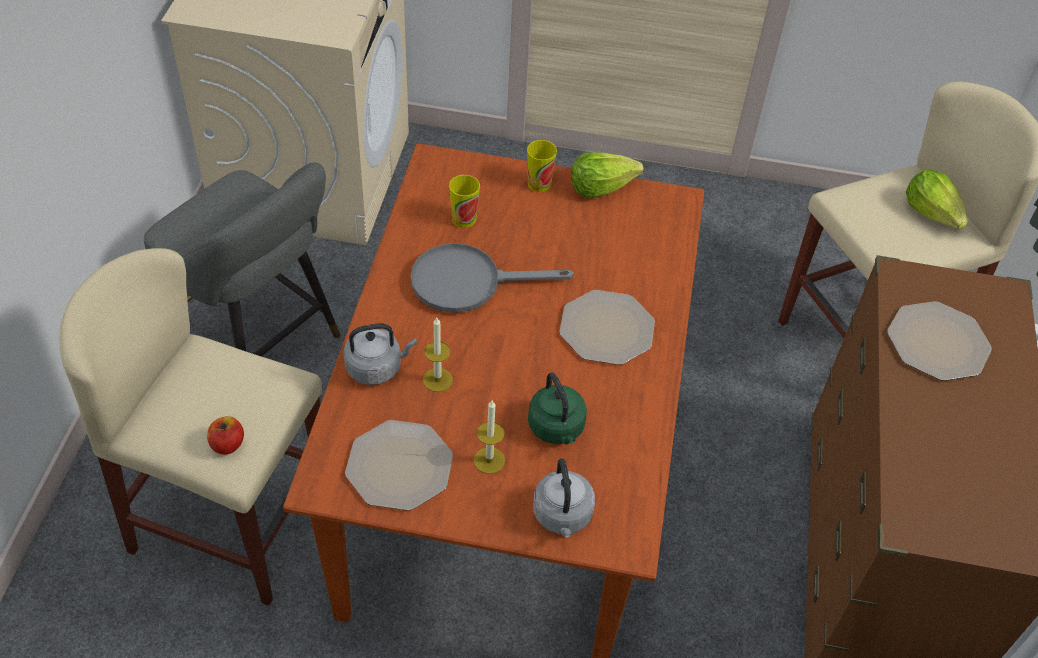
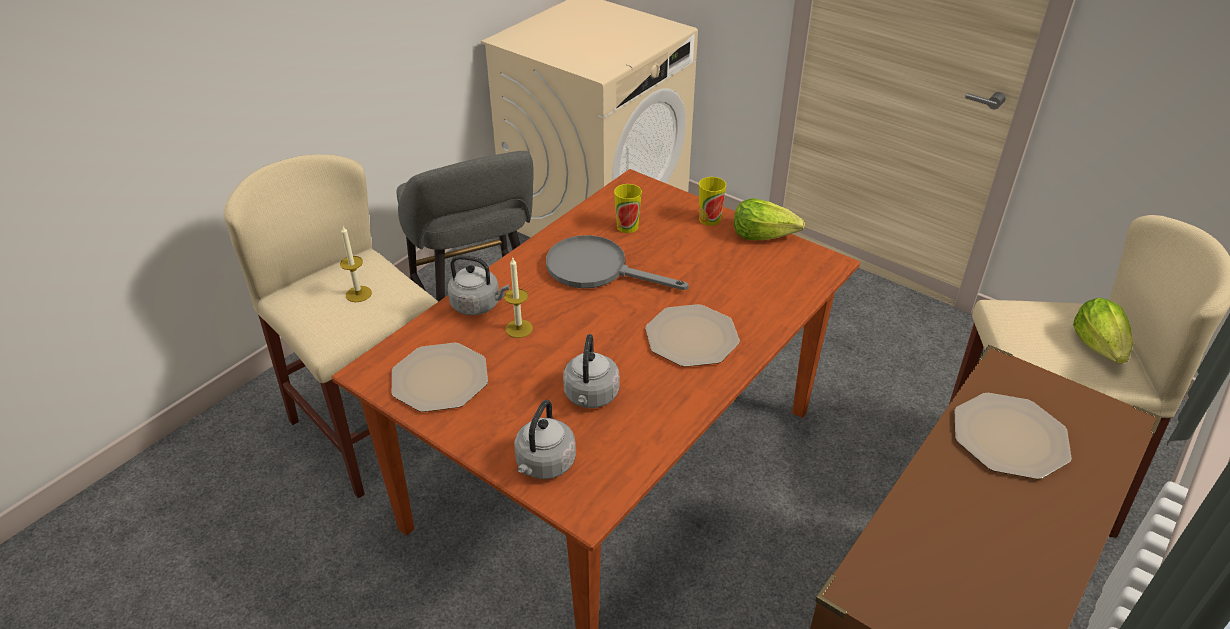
camera: 30 degrees right, 10 degrees down
apple [207,416,244,455] -> none
candle [474,401,505,474] -> candle moved to [340,226,372,302]
green kettle [528,373,587,444] -> grey kettle [563,334,620,408]

